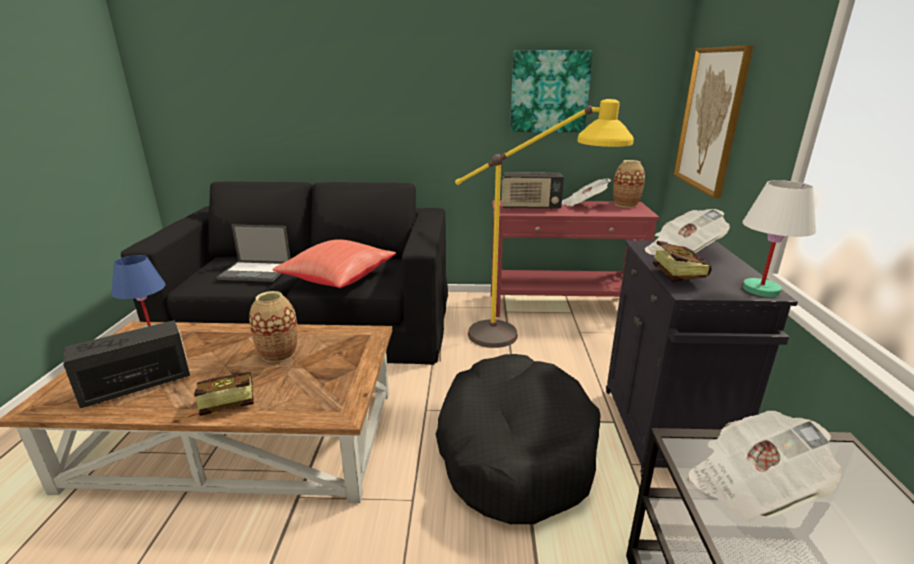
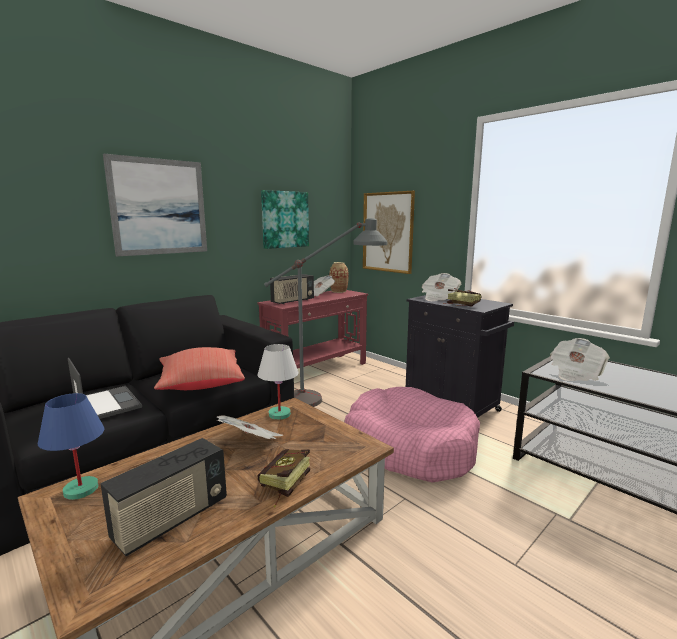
camera: 45 degrees left, 10 degrees down
radio [63,320,190,408] -> radio turned 150 degrees counterclockwise [100,438,227,556]
laptop [217,225,290,282] -> laptop turned 90 degrees counterclockwise [68,358,142,419]
vase [249,291,298,363] -> newspaper [216,415,283,439]
black dog bed [436,354,600,525] -> pink dog bed [344,387,480,483]
yellow floor lamp [455,99,634,348] -> grey floor lamp [264,218,387,407]
white table lamp [742,180,816,297] -> white table lamp moved to [258,344,299,420]
none -> picture [103,154,207,257]

